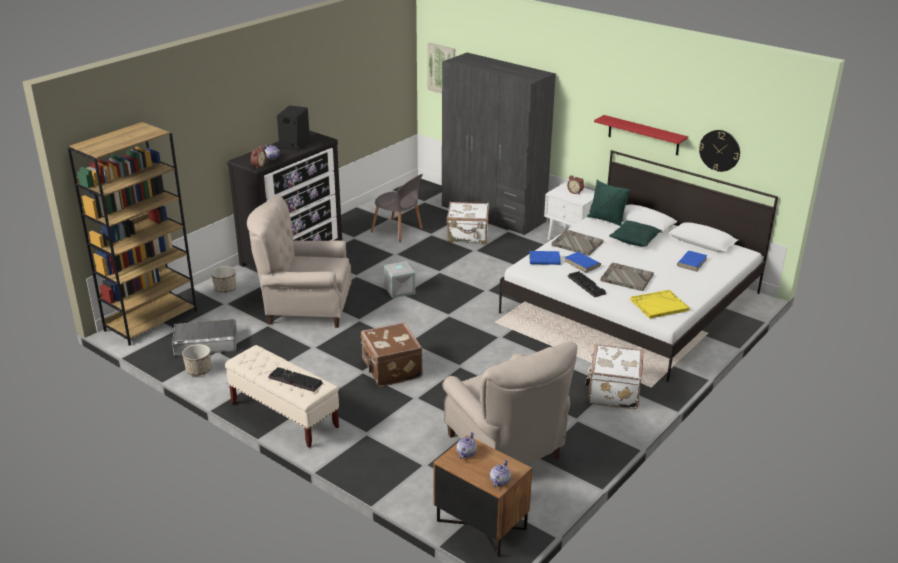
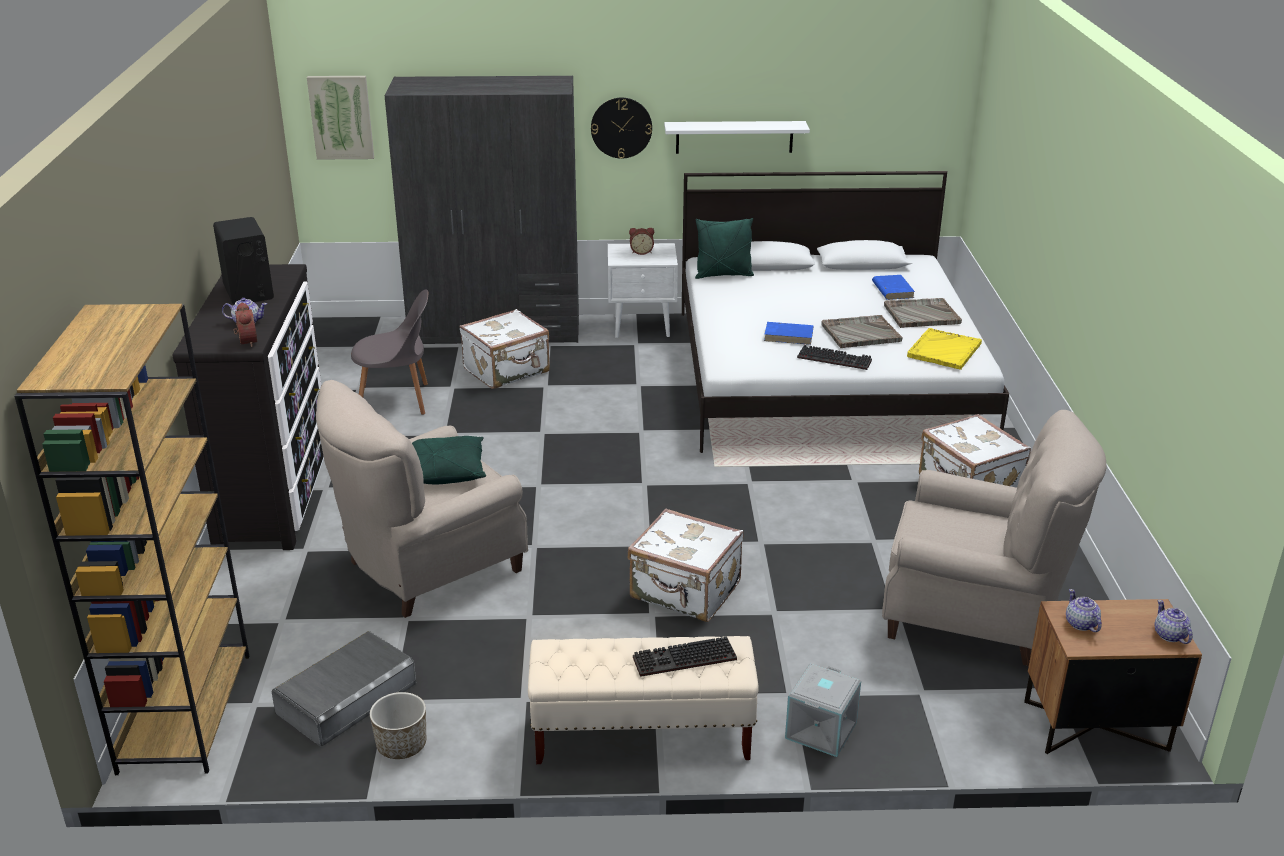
camera: 40 degrees left, 0 degrees up
planter [211,266,236,293] -> none
brown suitcase [361,322,423,387] -> white suitcase [628,508,744,622]
grey storage box [384,261,415,298] -> grey storage box moved to [785,664,861,757]
blue book [529,251,561,265] -> none
grey tray [552,230,604,256] -> grey tray moved to [884,298,962,328]
red shelf [594,115,688,155] -> white shelf [664,121,810,154]
green pillow [609,220,662,247] -> green pillow moved to [412,436,486,484]
wall clock [699,130,740,172] -> wall clock moved to [591,98,652,159]

